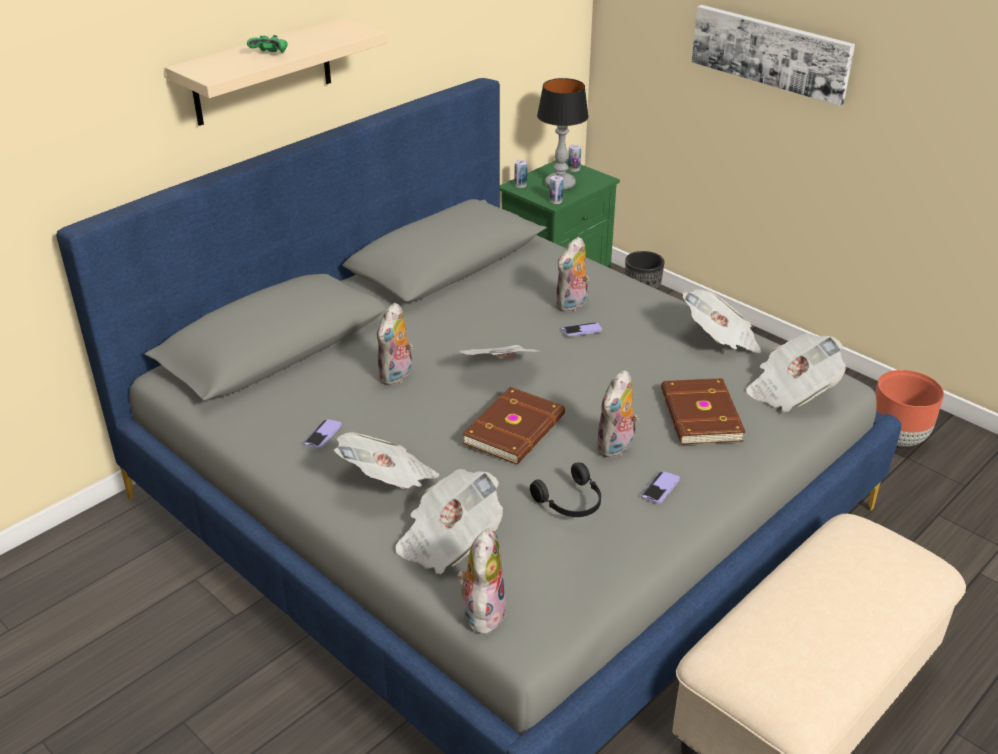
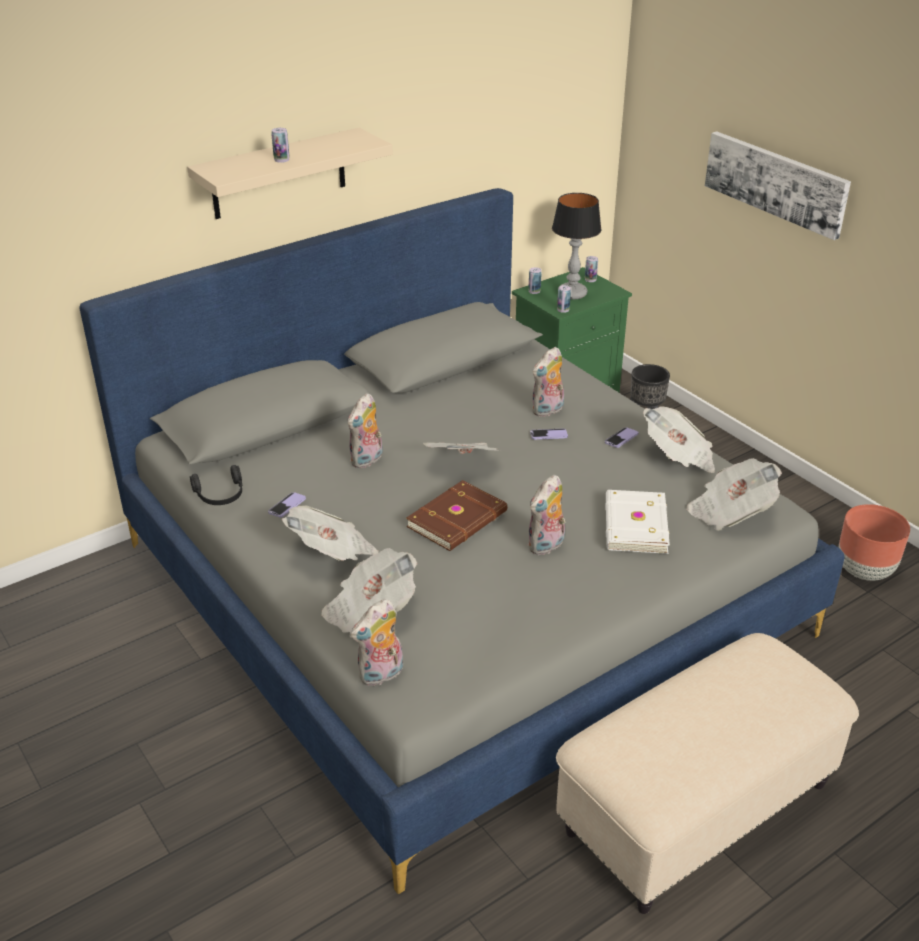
camera: 10 degrees right, 0 degrees up
green game controller [247,35,288,53] -> can [271,128,290,163]
plush toy [457,528,506,634] -> plush toy turned 150 degrees counterclockwise [351,599,403,686]
black headphones [530,463,601,517] -> black headphones moved to [190,465,242,505]
phone [641,471,680,504] -> phone moved to [605,427,638,448]
brown book [661,378,745,445] -> white book [605,490,670,554]

